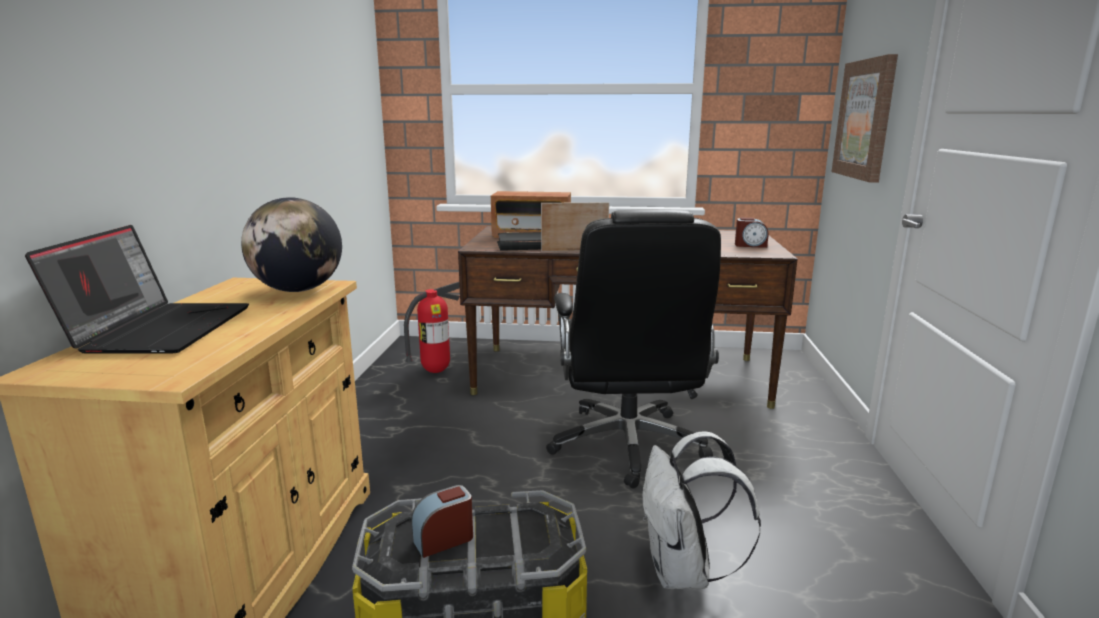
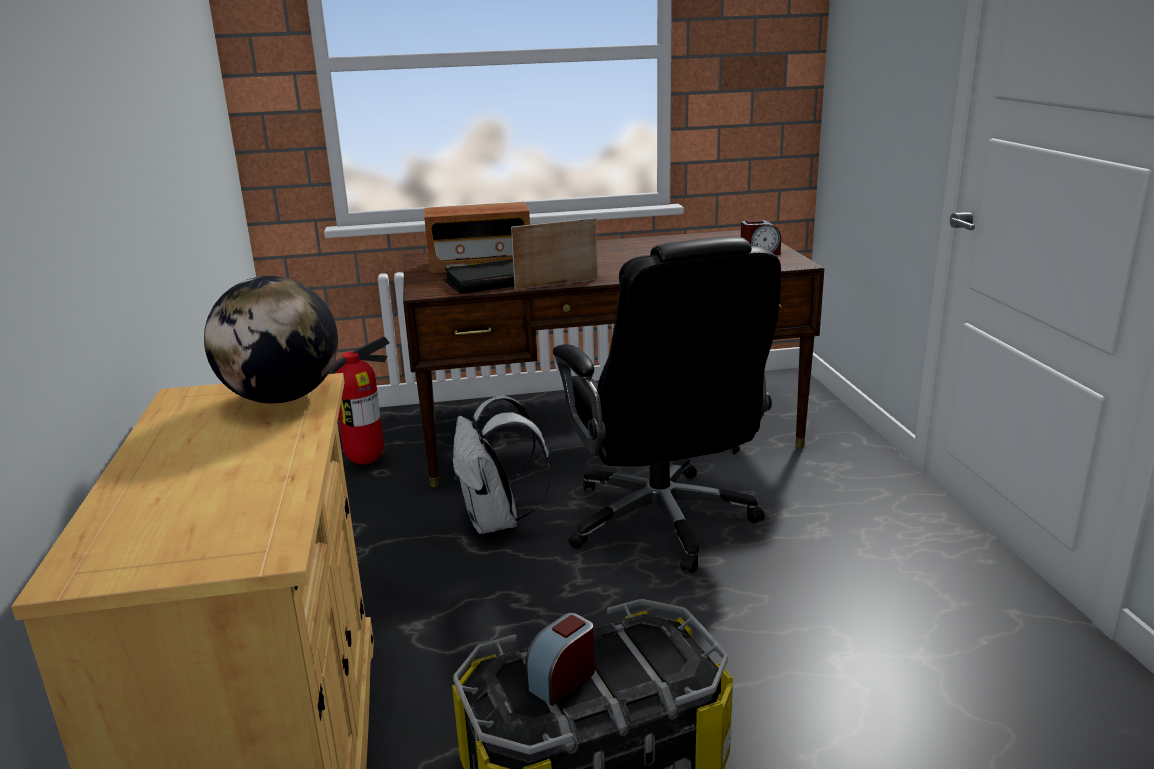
camera: 15 degrees left, 5 degrees up
laptop [25,225,249,353] -> none
white backpack [642,431,761,589] -> white backpack moved to [453,396,552,534]
picture [832,54,898,183] -> none

